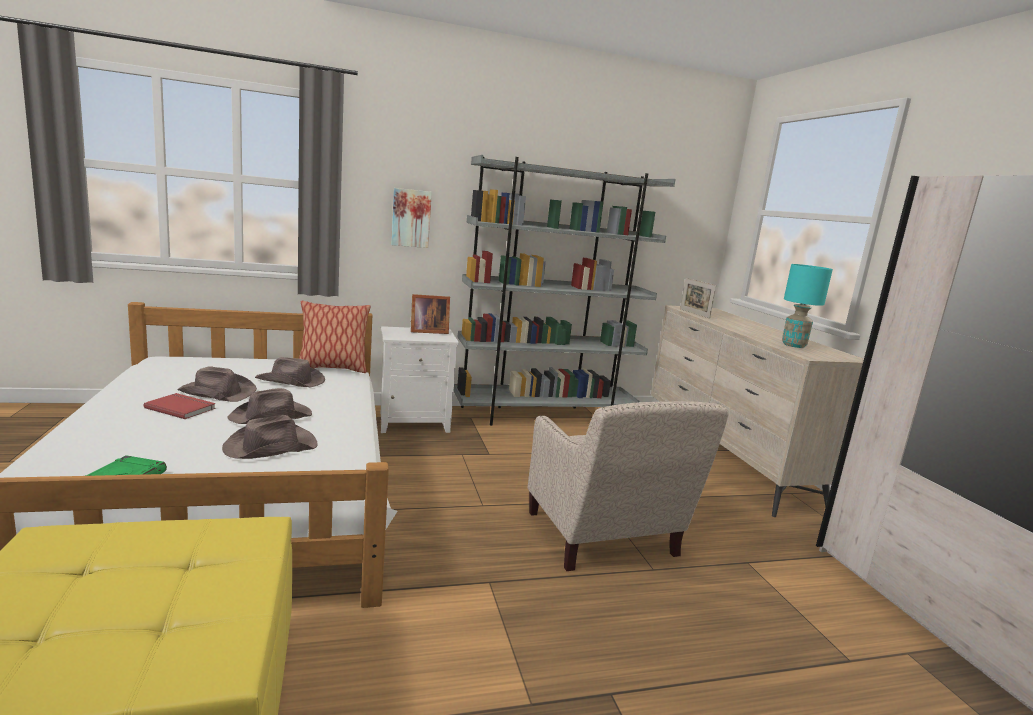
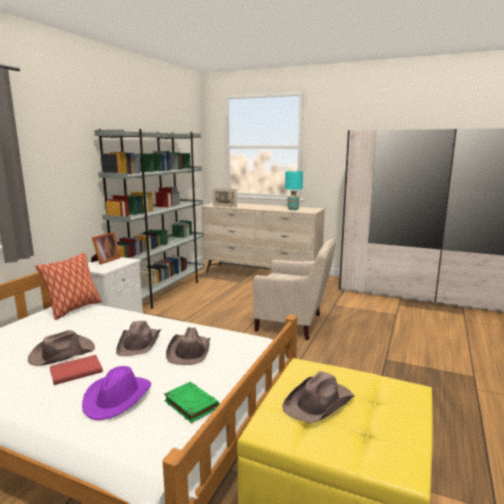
camera: 50 degrees left, 0 degrees up
brown hat [255,357,325,387] -> brown hat moved to [282,371,355,424]
picture [391,188,432,248] -> none
none -> purple hat [82,366,151,420]

